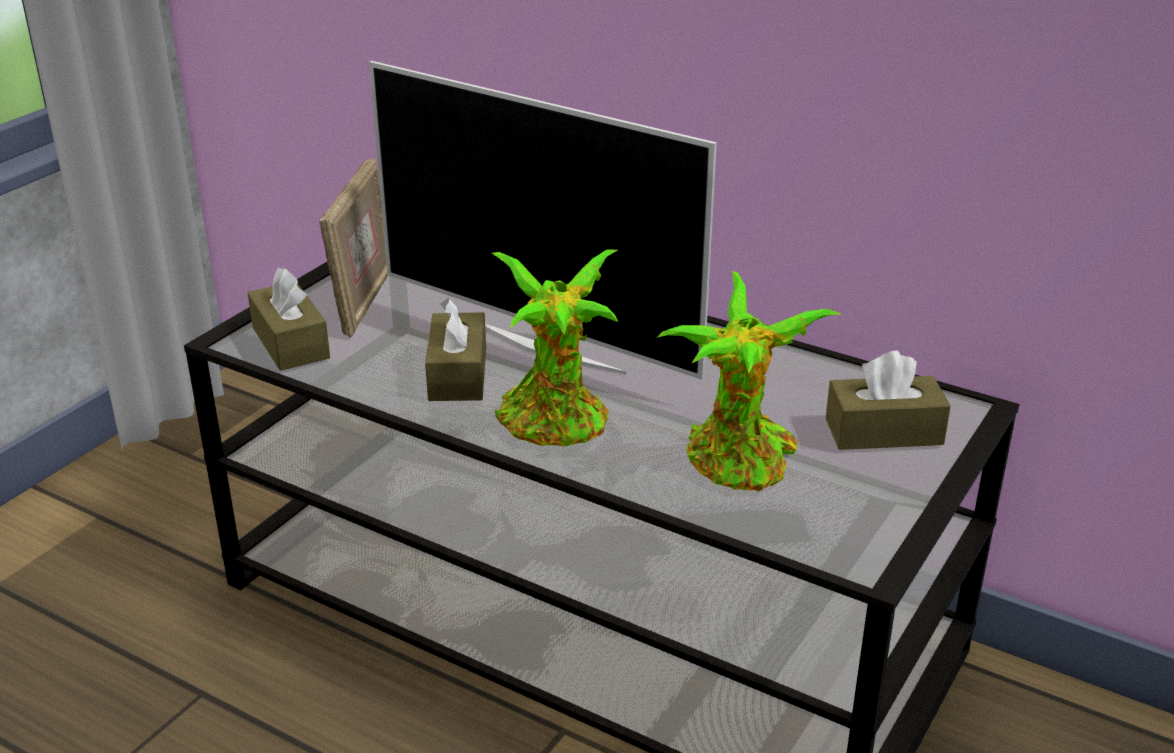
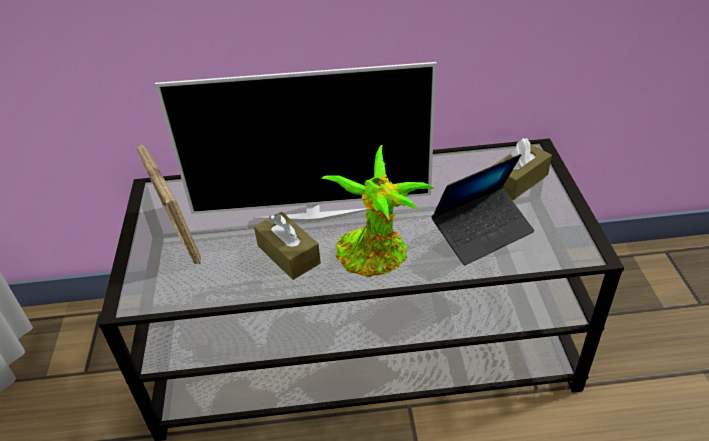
camera: 35 degrees left, 10 degrees up
brown tissue box [248,268,330,371] -> none
potted plant [656,271,842,492] -> laptop [431,154,534,265]

